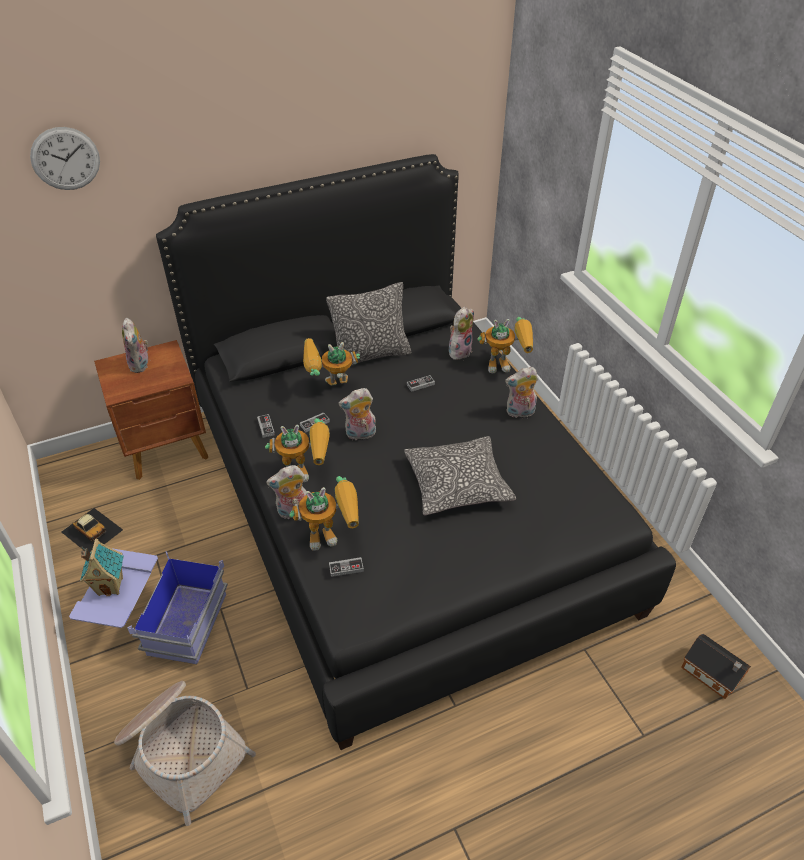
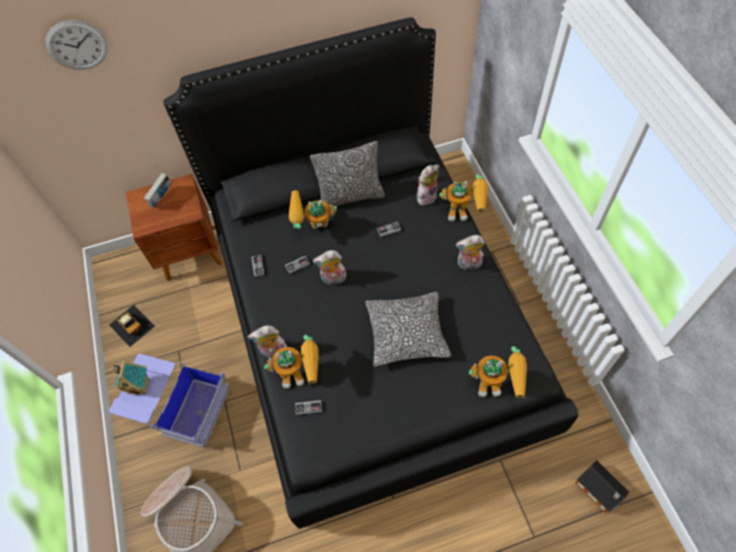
camera: 10 degrees right, 15 degrees up
plush toy [122,318,148,373] -> book [144,173,172,208]
toy robot [265,418,330,482] -> toy robot moved to [469,346,527,398]

